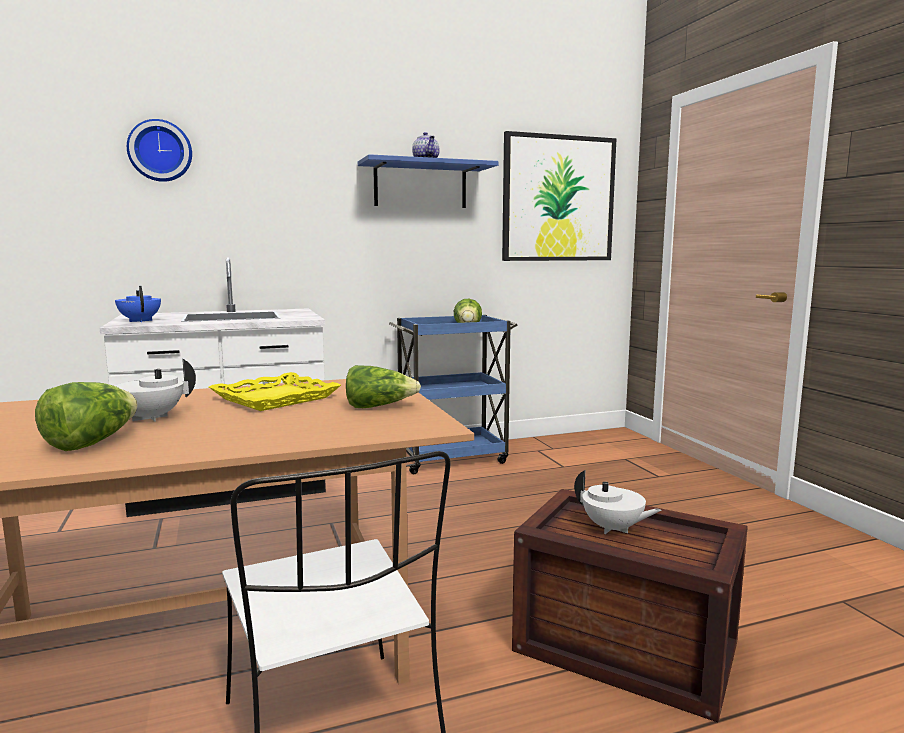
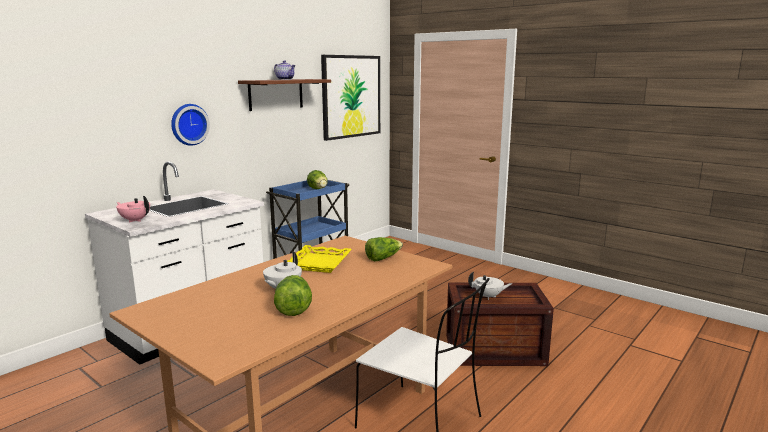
camera: 30 degrees left, 5 degrees up
blue teapot [115,286,161,322] -> pink teapot [116,196,150,223]
wall clock [127,119,192,182] -> wall clock moved to [171,104,210,146]
blue shelf [358,154,498,208] -> brown shelf [238,79,331,111]

